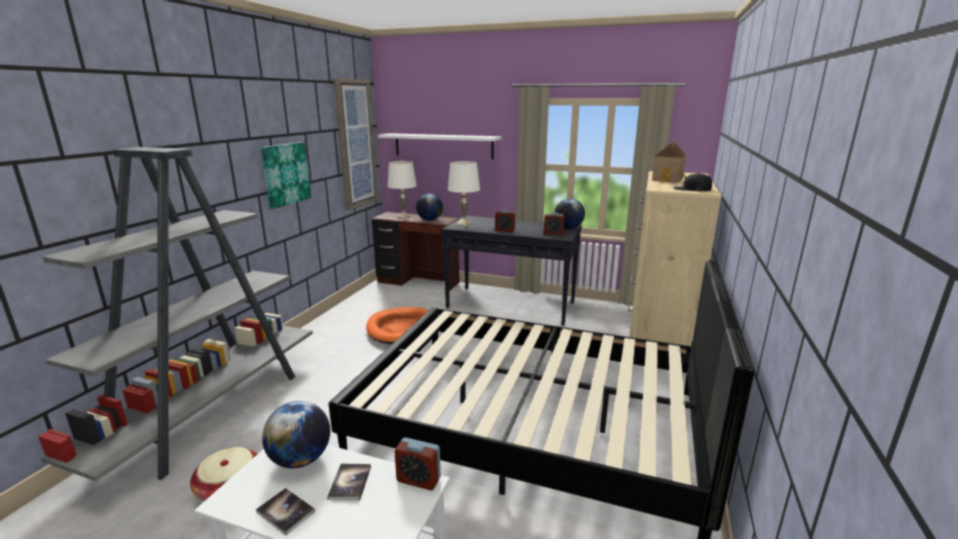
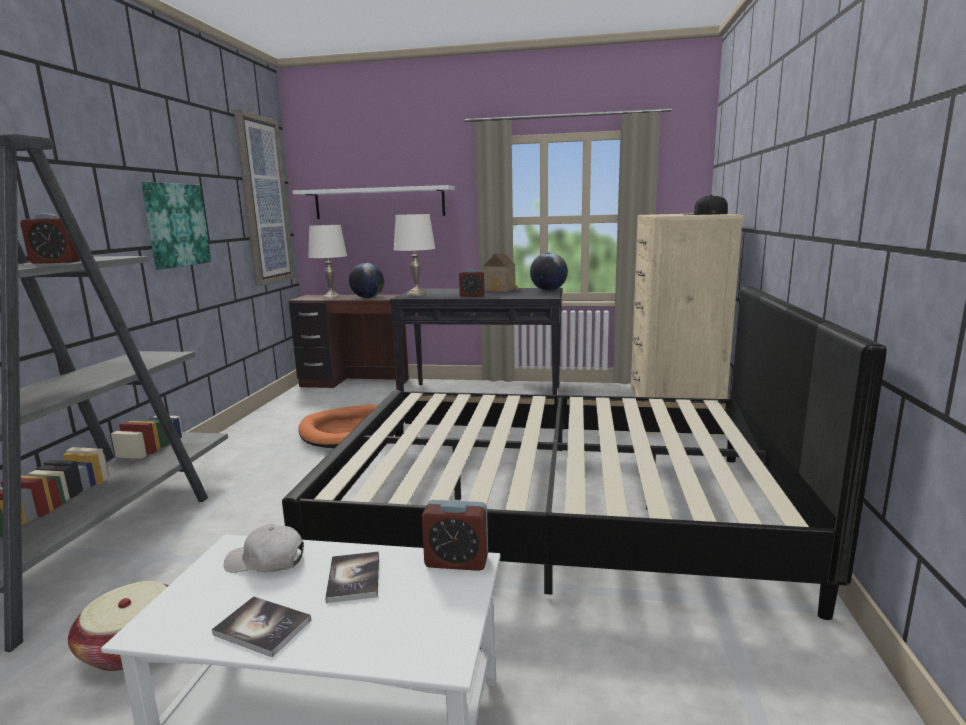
camera: 10 degrees left, 5 degrees down
globe [262,401,330,468] -> white cap [224,524,304,573]
alarm clock [544,213,564,235] -> alarm clock moved to [20,214,81,264]
toy house [652,143,686,183] -> toy house moved to [483,252,520,292]

